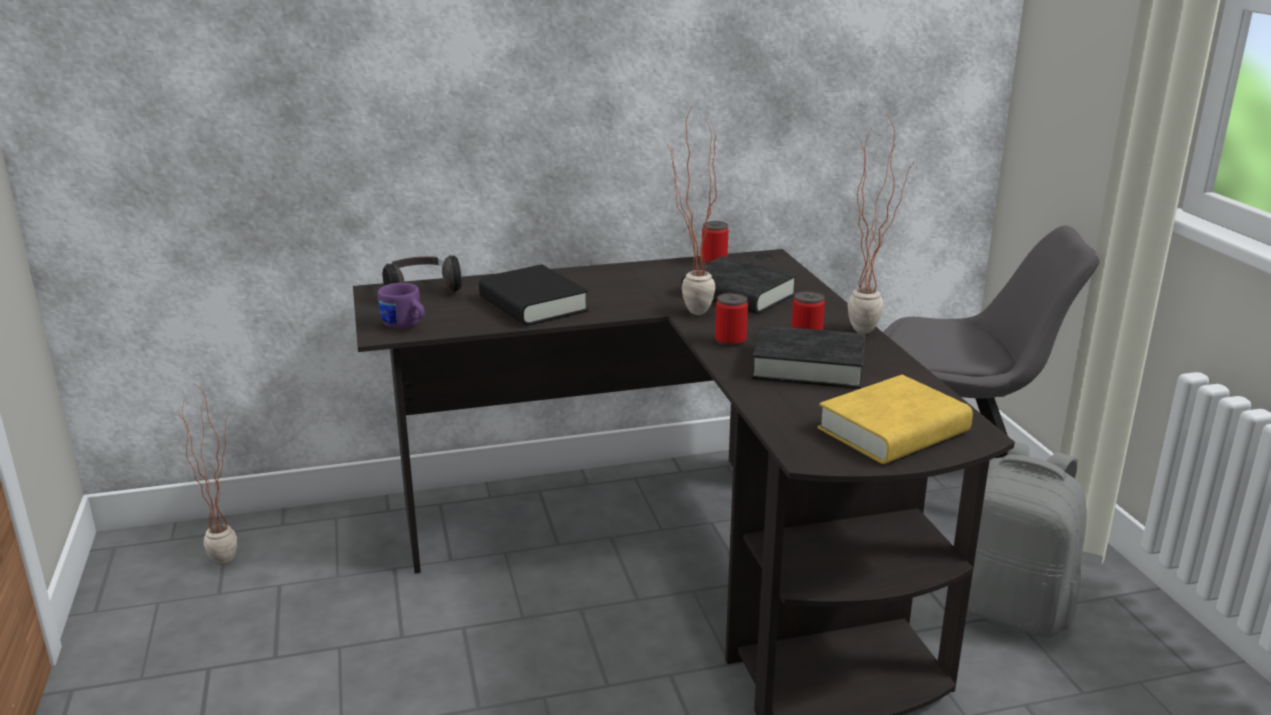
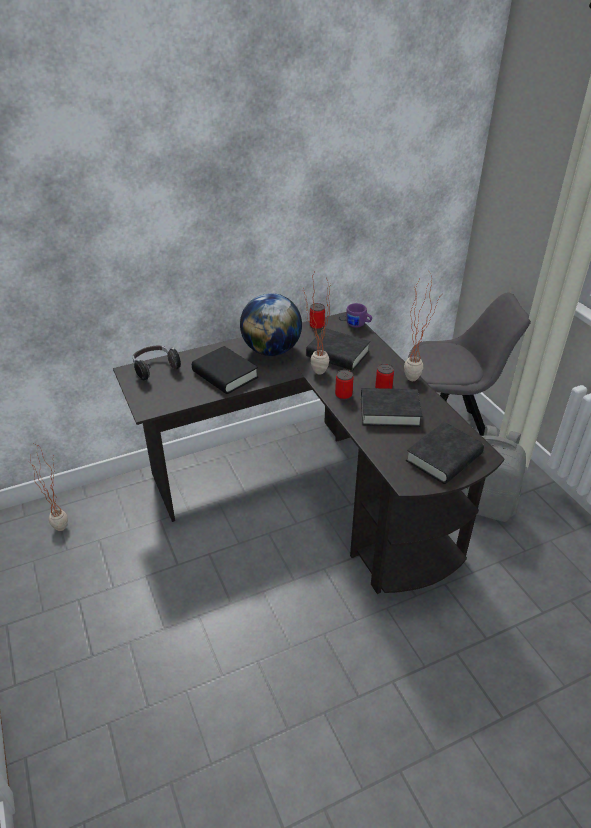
camera: 10 degrees left, 15 degrees up
purple mug [378,283,425,329] -> purple mug moved to [347,303,372,327]
yellow book [818,375,973,464] -> black book [406,422,484,484]
none -> globe [240,293,302,356]

